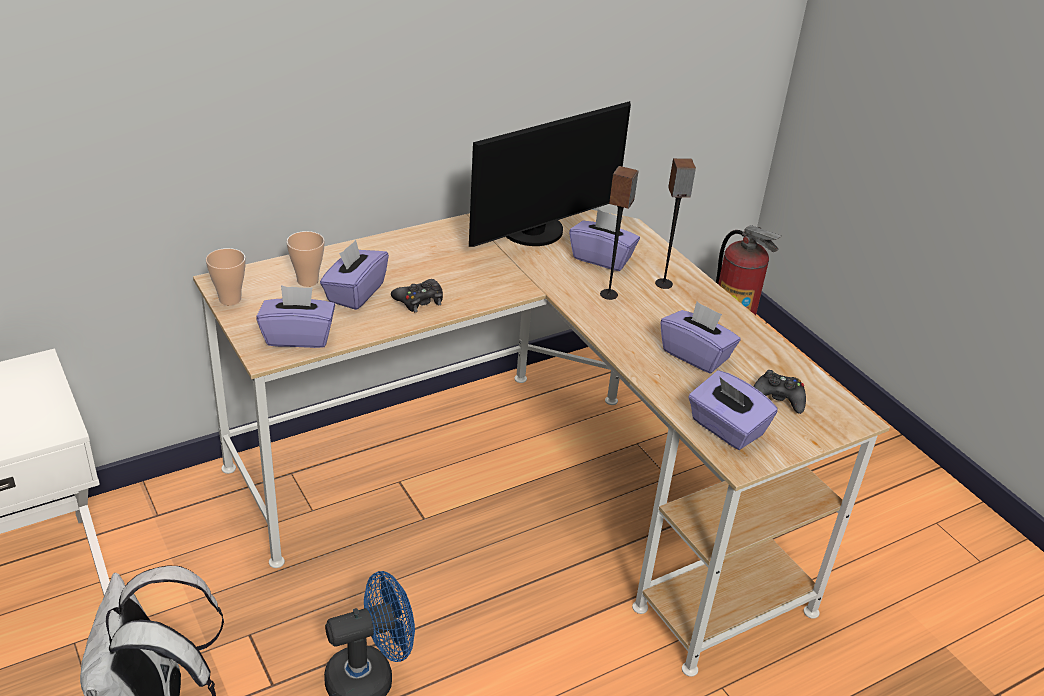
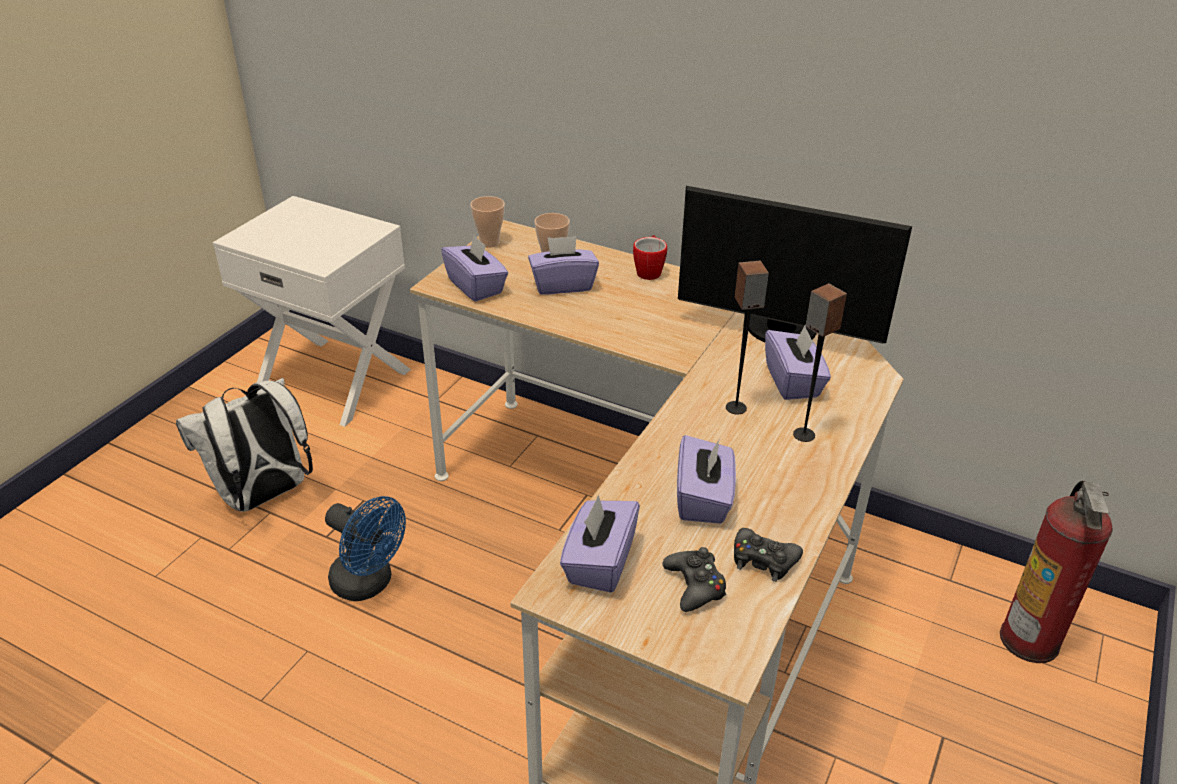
camera: 60 degrees right, 0 degrees up
black game controller [391,279,443,312] -> black game controller moved to [734,528,803,582]
none -> mug [633,235,667,280]

